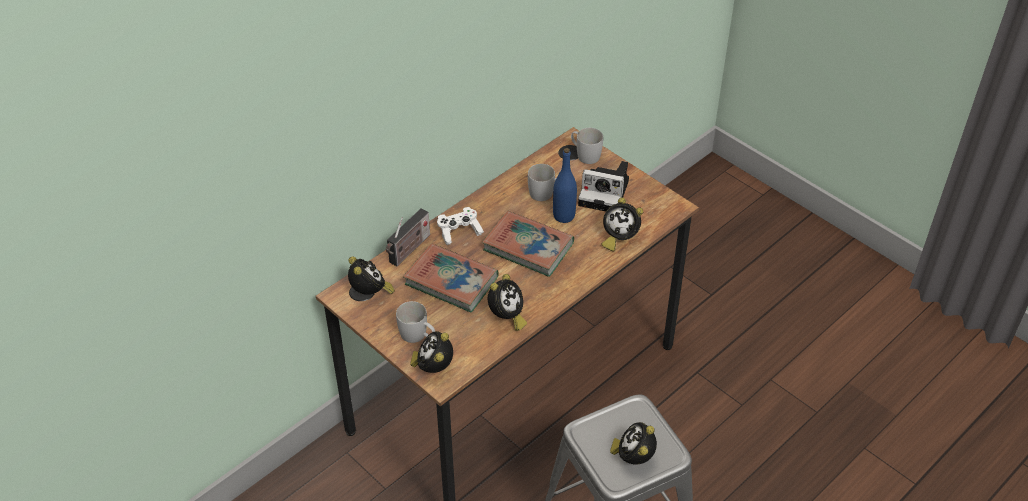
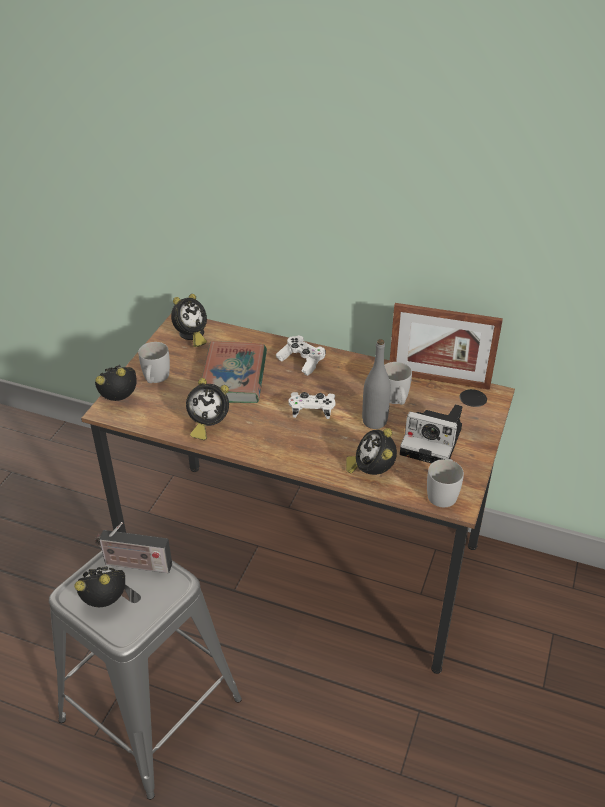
camera: 65 degrees right, 5 degrees down
radio [386,208,430,266] -> radio moved to [95,522,172,573]
book [482,211,574,277] -> white game controller [288,392,336,419]
blue bottle [553,148,577,223] -> grey bottle [362,339,391,429]
white mug [571,128,603,164] -> white mug moved to [427,459,464,507]
camera [578,161,629,211] -> camera turned 60 degrees counterclockwise [400,404,462,464]
none -> picture frame [389,303,503,390]

